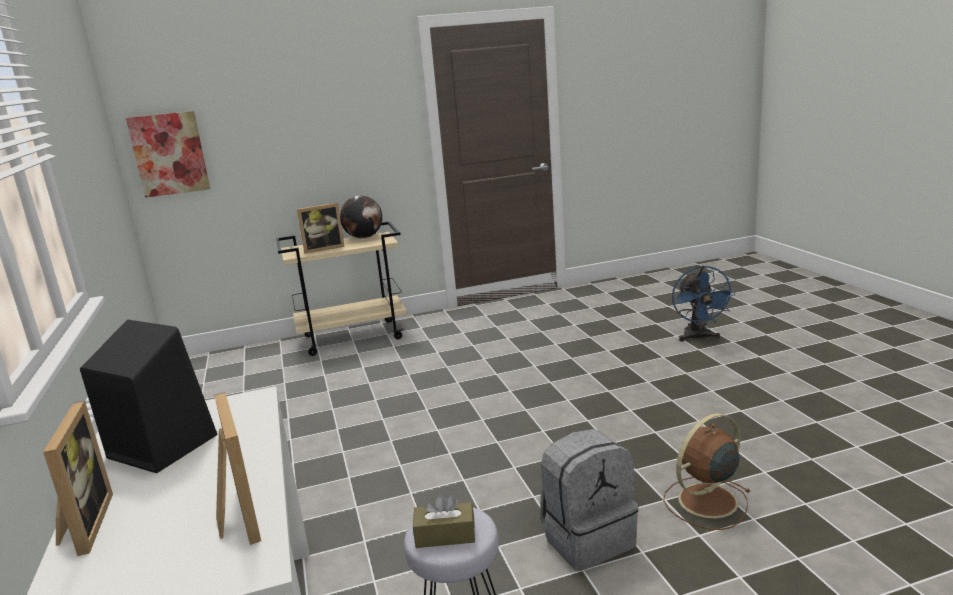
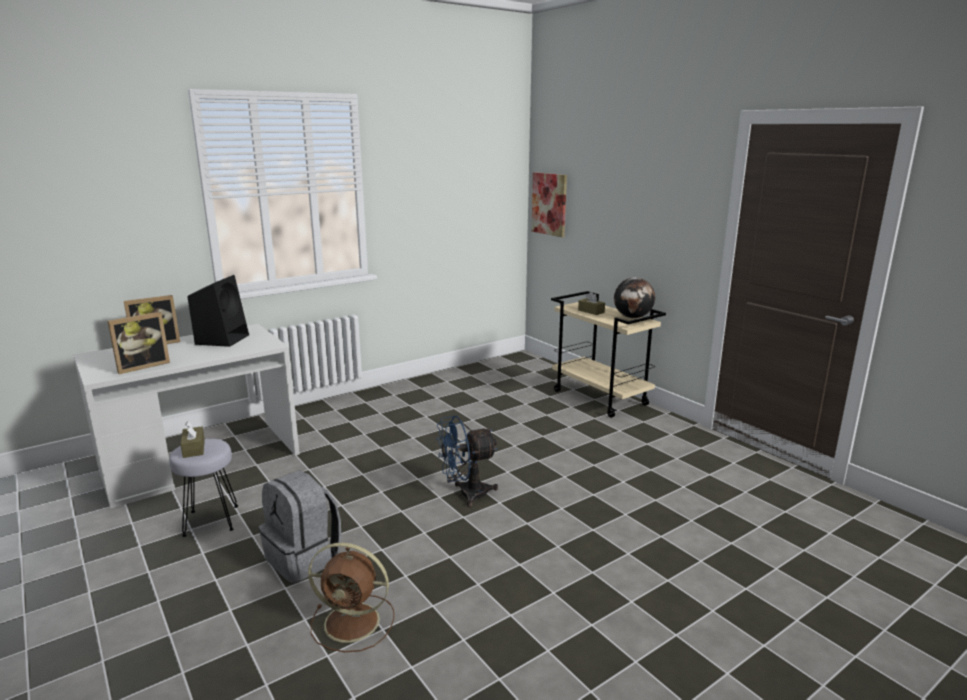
camera: 70 degrees right, 0 degrees up
picture frame [297,203,345,254] -> brown tissue box [578,292,605,315]
brown fan [663,413,751,530] -> brown fan turned 150 degrees clockwise [308,542,394,652]
blue fan [672,266,735,342] -> blue fan moved to [436,416,498,507]

